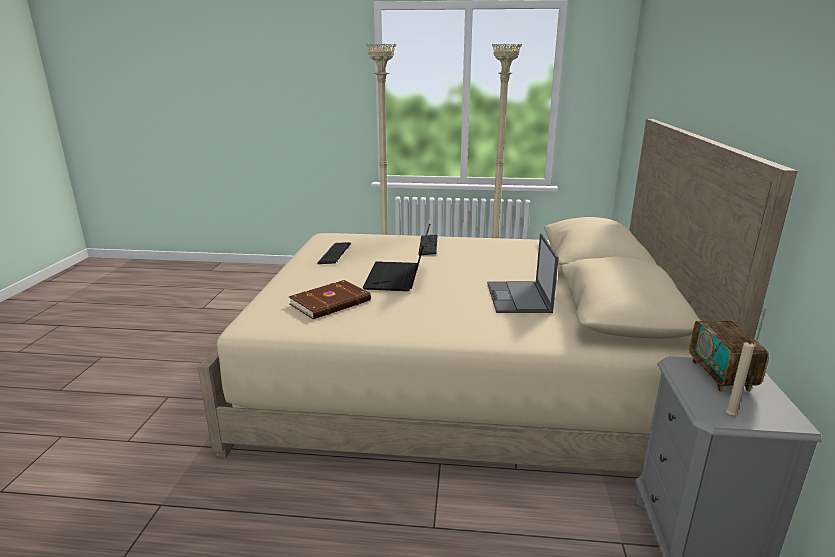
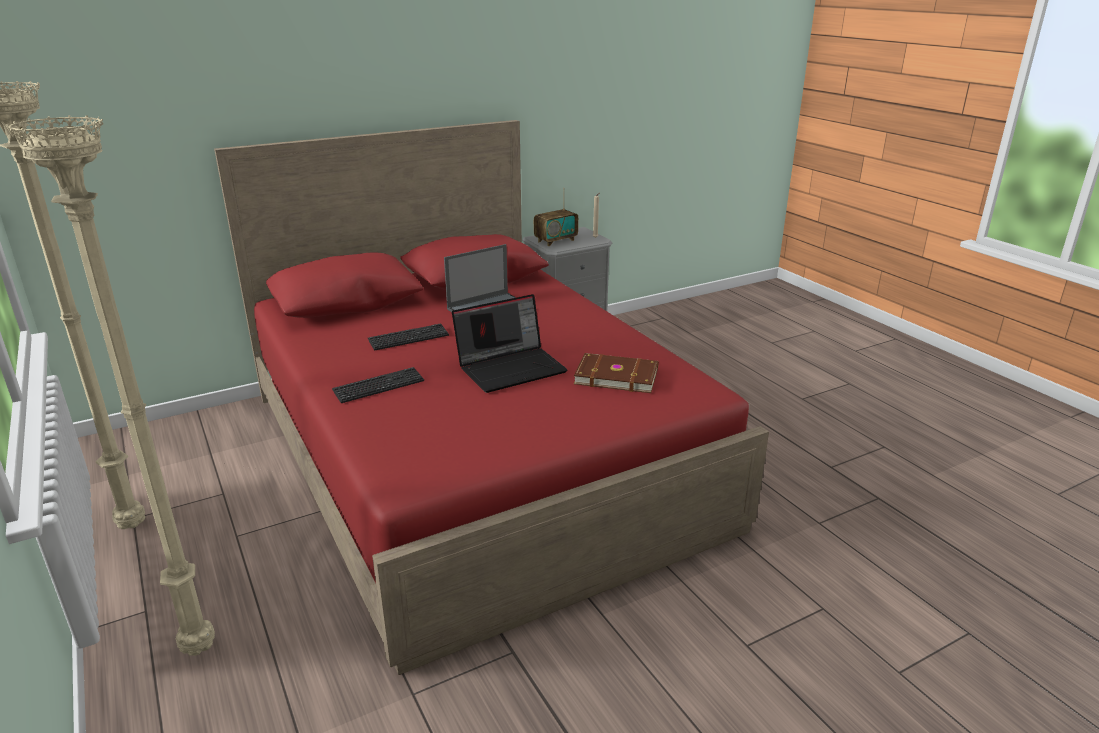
camera: 125 degrees left, 5 degrees up
beige bed [198,119,798,473] -> red bed [214,120,769,675]
keyboard [317,242,351,264] -> keyboard moved to [368,324,449,350]

